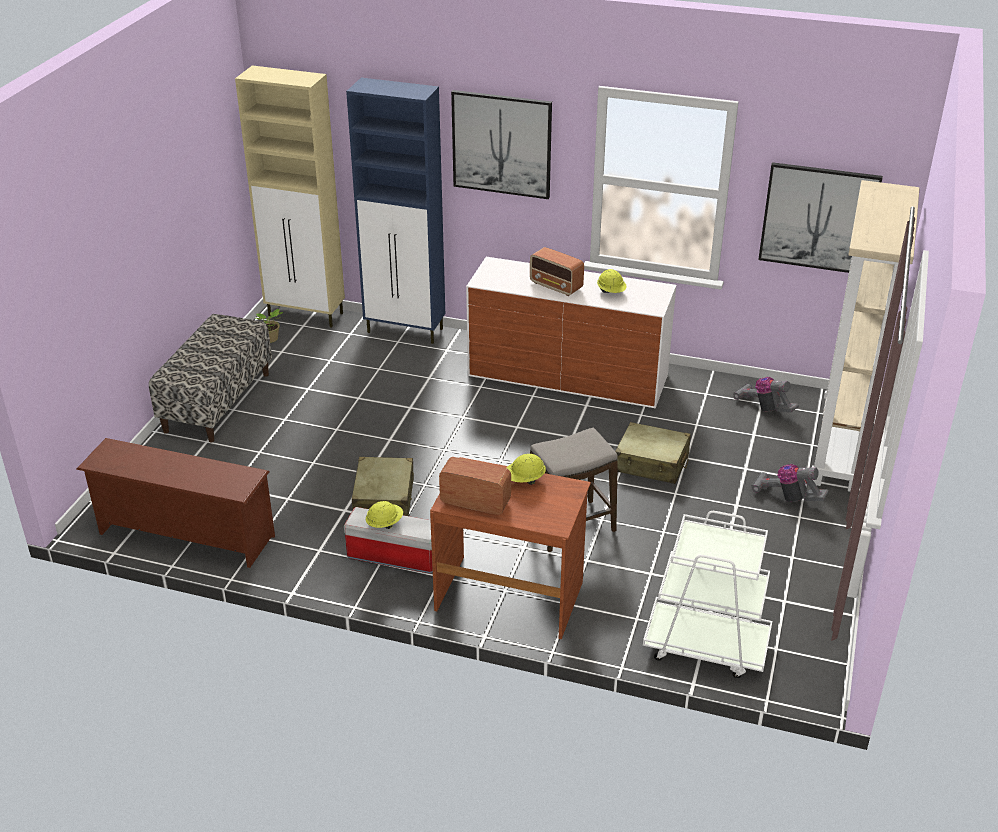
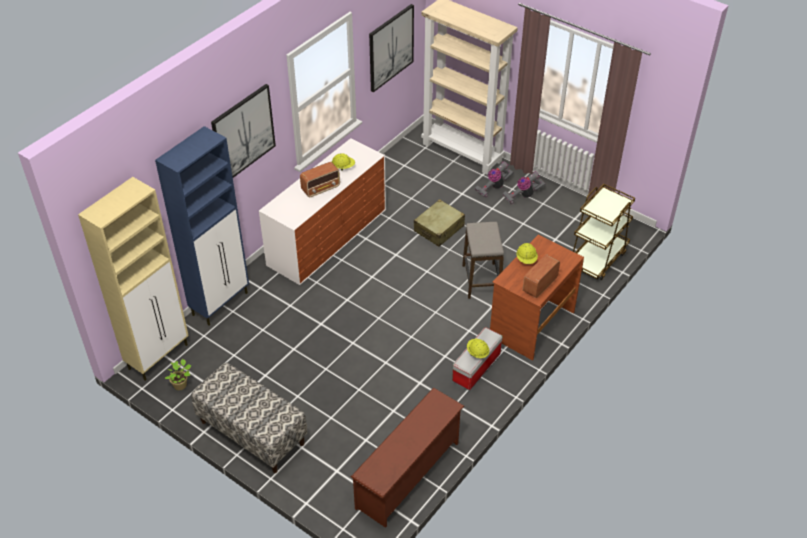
camera: 70 degrees left, 10 degrees up
beige suitcase [352,457,414,516] -> none
white cart [643,511,772,678] -> brown cart [573,184,635,280]
vacuum cleaner [733,377,799,413] -> vacuum cleaner moved to [503,171,546,204]

